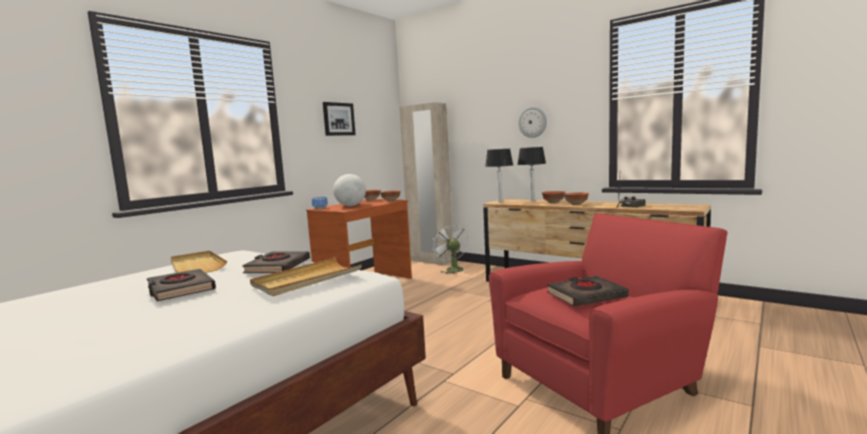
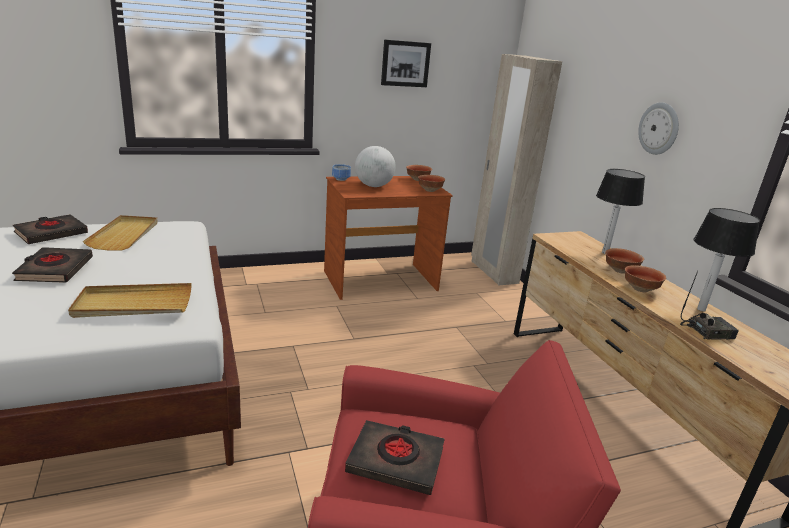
camera: 30 degrees right, 15 degrees up
black book [242,251,310,273] -> black book moved to [13,214,88,244]
white fan [432,224,468,274] -> none
table lamp [485,149,513,203] -> table lamp moved to [693,208,760,311]

